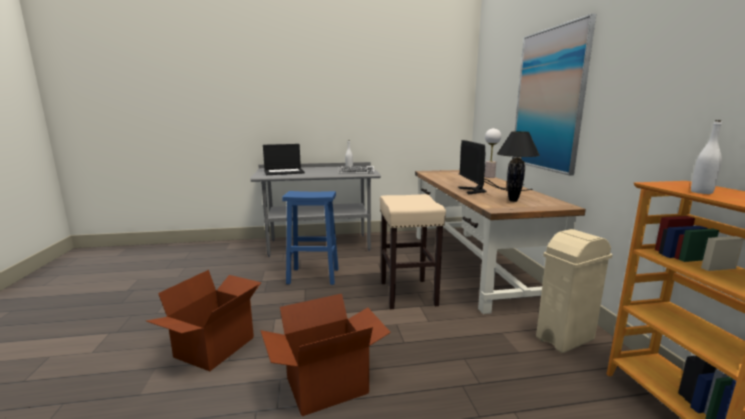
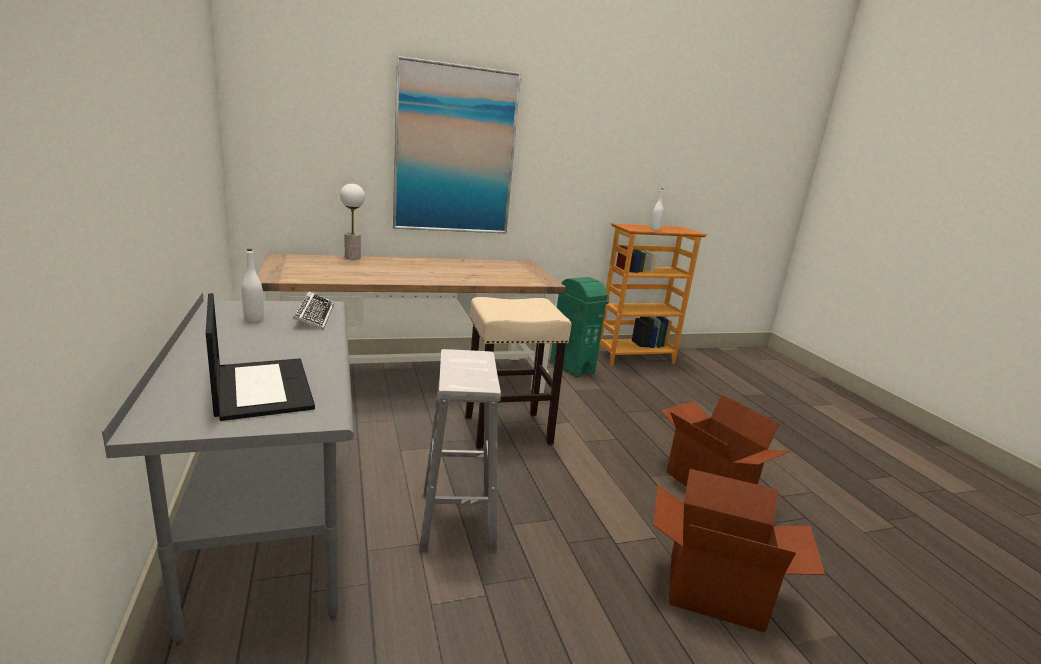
camera: 100 degrees left, 5 degrees up
blue stool [282,191,339,285] -> white stool [419,349,501,552]
monitor [458,140,533,194] -> none
black table lamp [497,131,540,202] -> none
beige trash can [536,229,613,353] -> green trash can [550,277,609,377]

